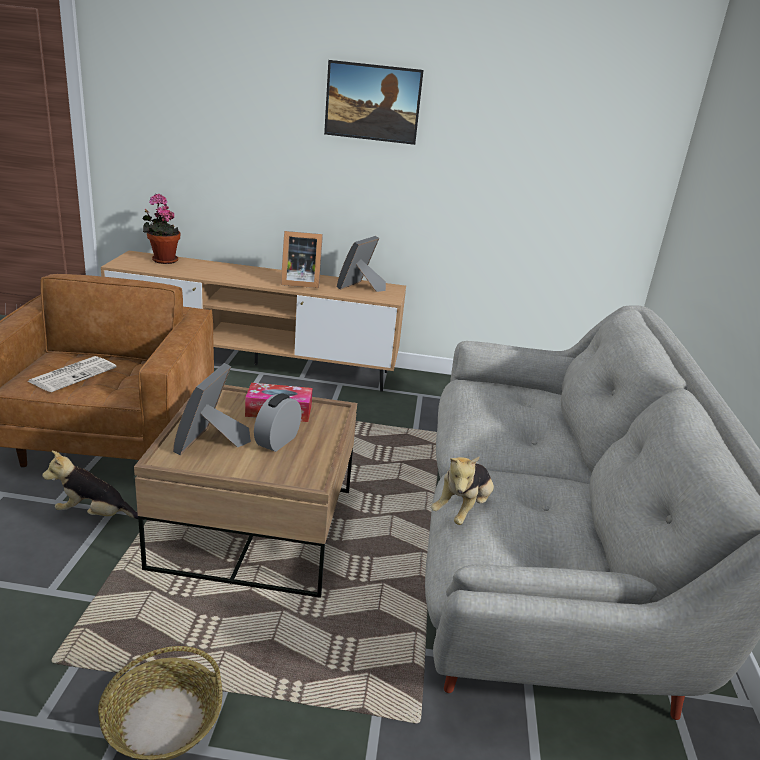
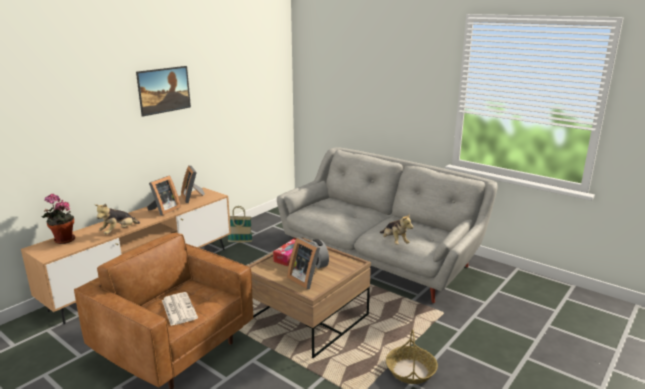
camera: 55 degrees left, 5 degrees down
plush toy [42,451,145,520] -> plush toy moved to [95,204,140,234]
none -> basket [228,206,253,243]

